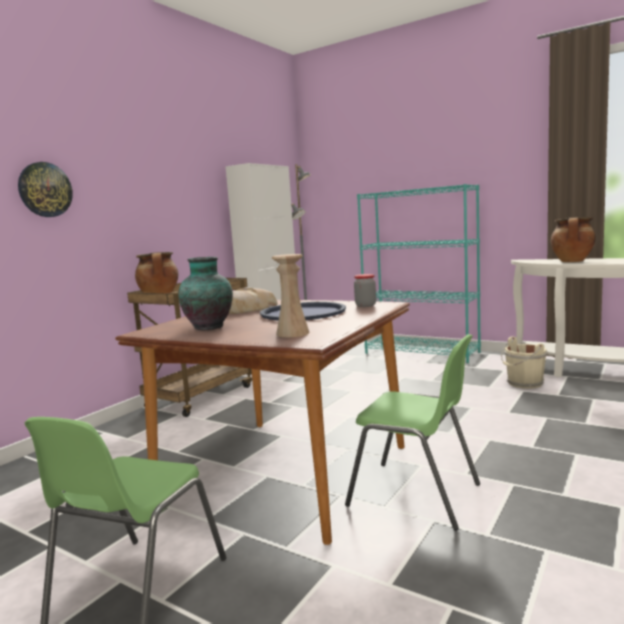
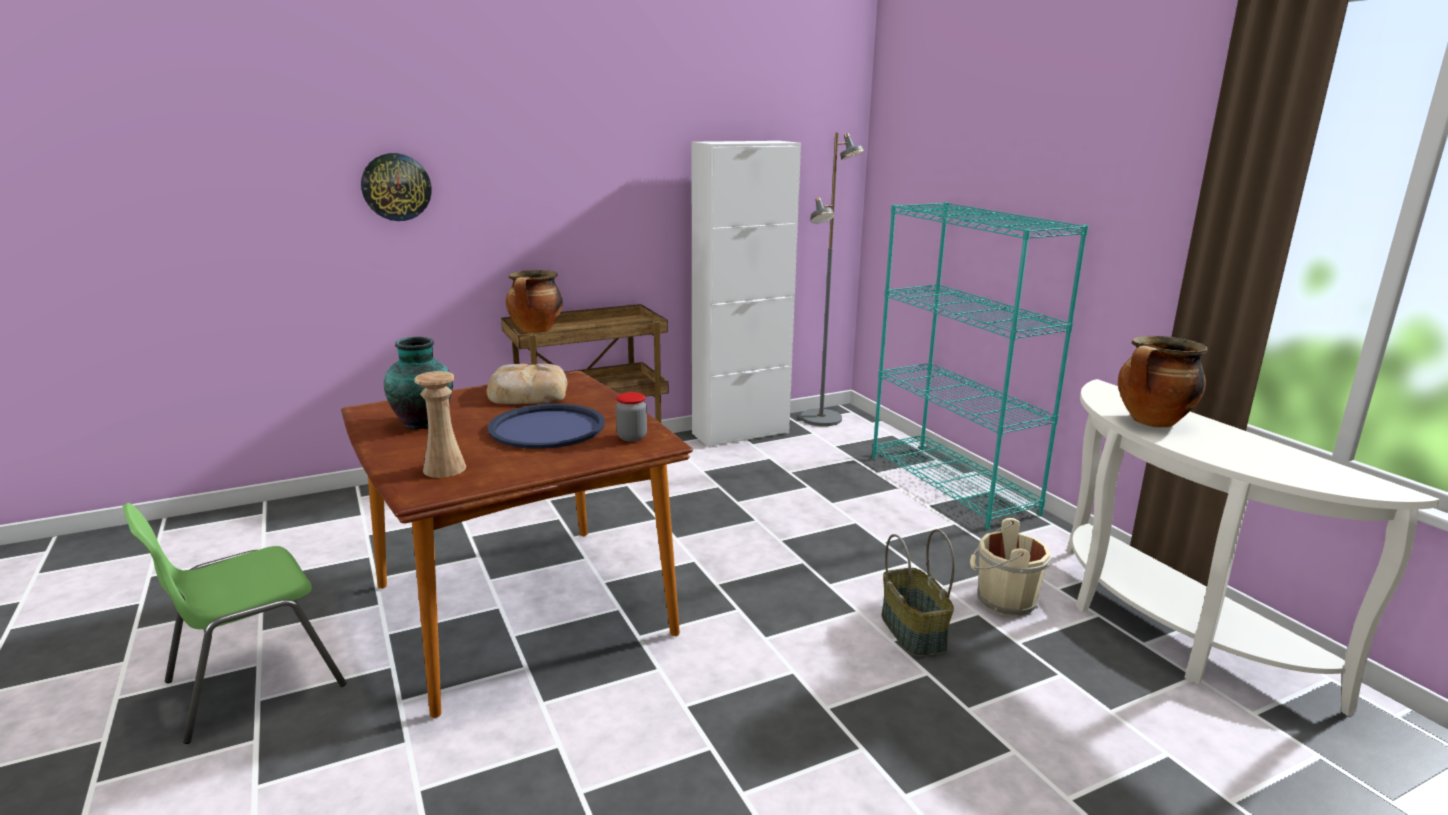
camera: 30 degrees right, 10 degrees up
green chair [345,334,480,530] -> none
none -> basket [881,529,955,657]

